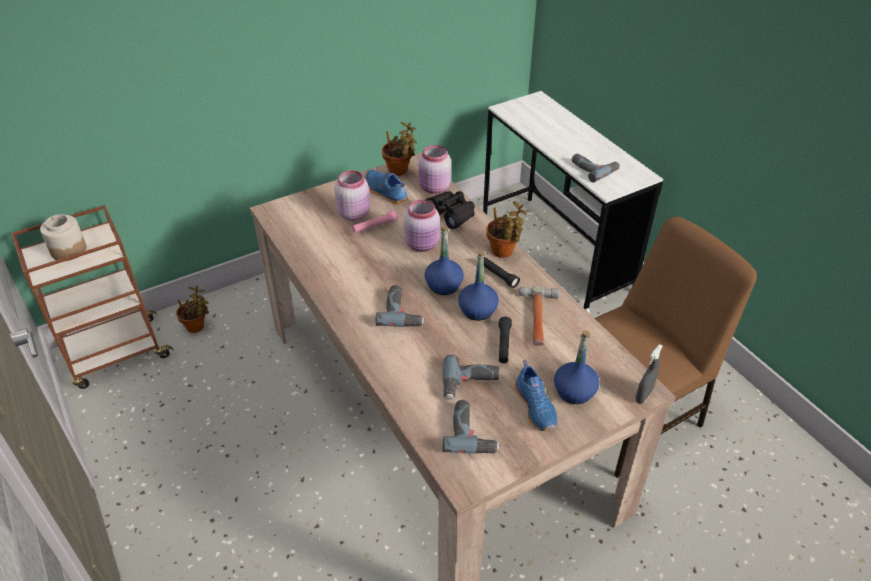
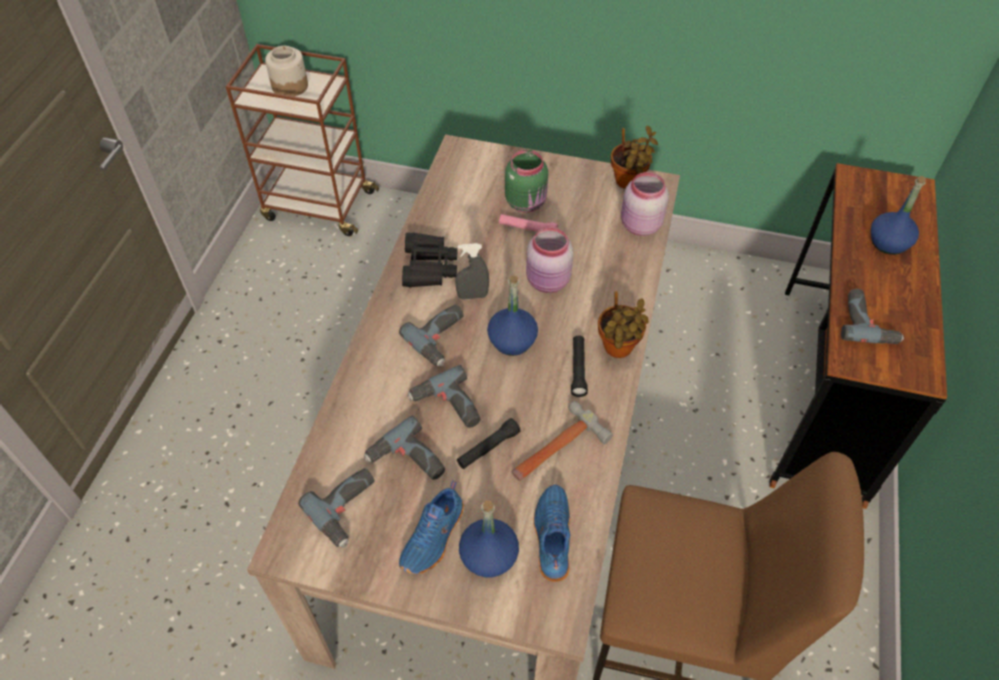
camera: 45 degrees right, 10 degrees up
potted plant [176,286,209,333] -> none
pink jar [335,170,370,221] -> green jar [505,150,548,213]
blue shoe [366,170,408,204] -> blue shoe moved to [533,484,570,582]
black binoculars [426,191,475,229] -> black binoculars moved to [402,232,458,287]
blue bottle [458,250,499,321] -> blue bottle moved to [871,176,926,255]
white desk [483,91,663,313] -> brown desk [769,163,947,509]
grey spray bottle [636,344,663,404] -> grey spray bottle moved to [455,243,489,300]
none -> power drill [407,365,480,428]

